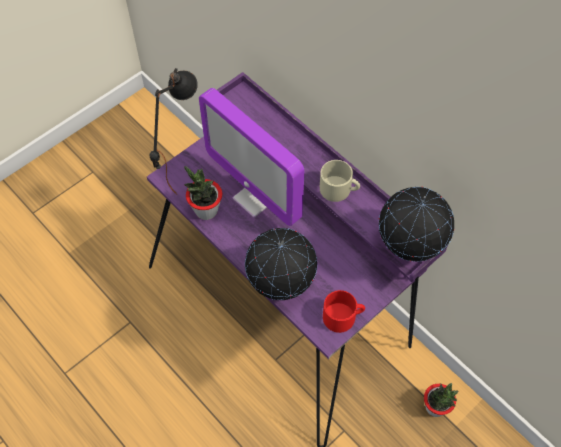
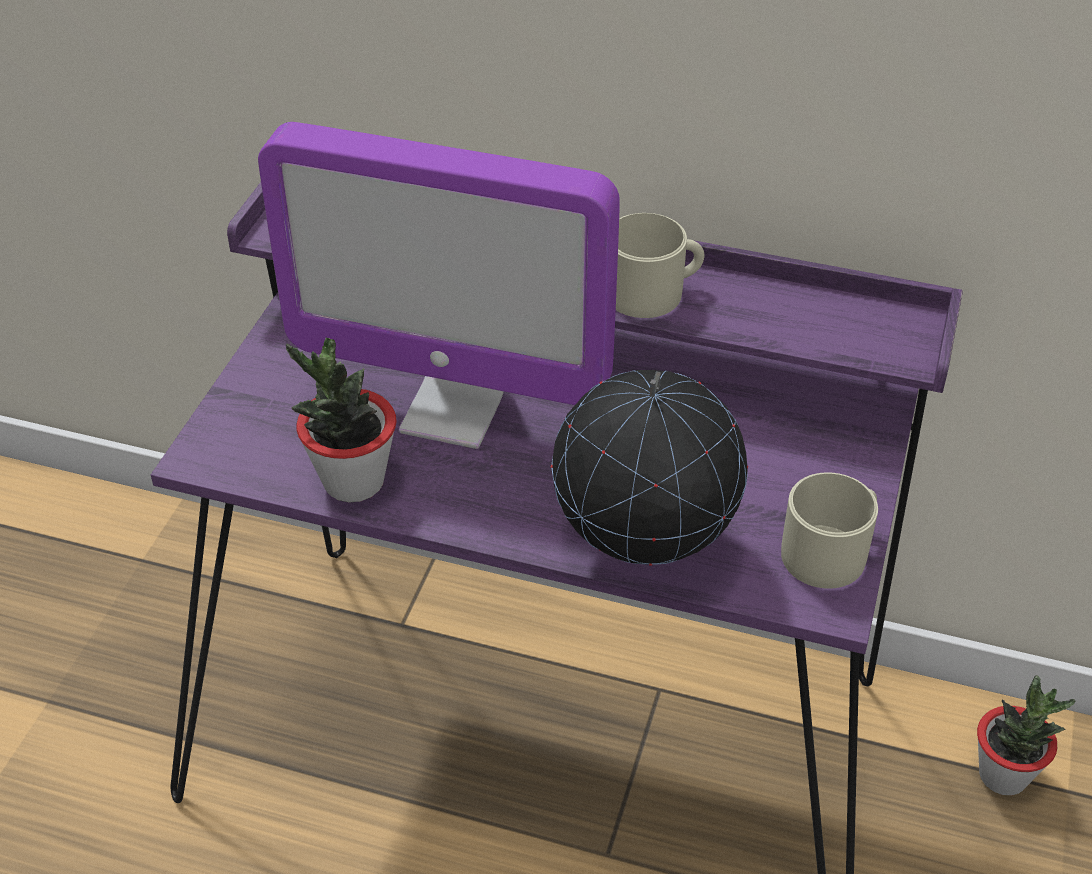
camera: 30 degrees left, 15 degrees down
black table lamp [149,68,198,195] -> none
red mug [323,290,365,333] -> beige mug [781,472,878,589]
globe [379,187,454,262] -> none

